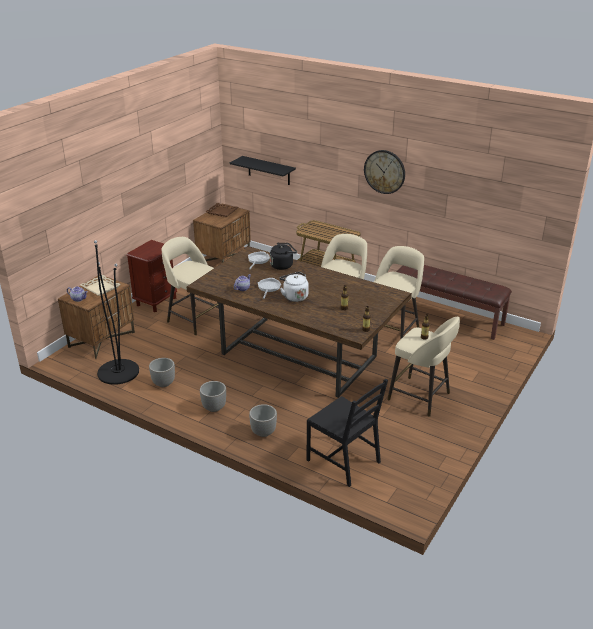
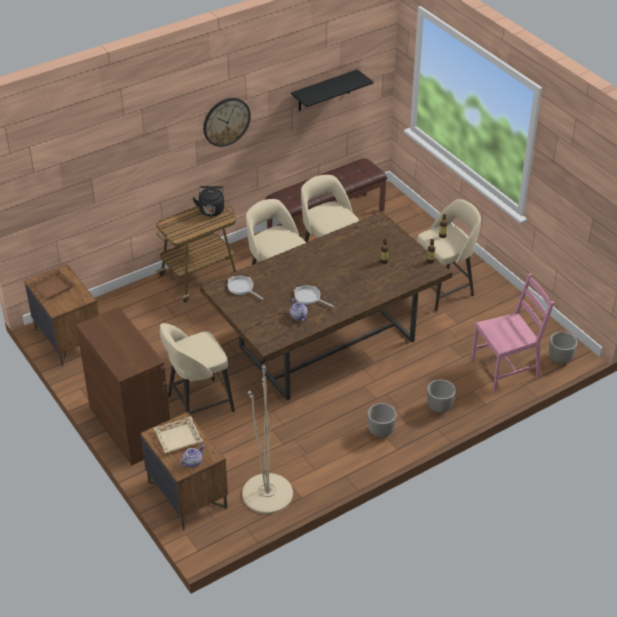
camera: 65 degrees left, 10 degrees up
black floor lamp [94,240,139,385] -> beige floor lamp [242,365,293,514]
brown nightstand [126,240,177,312] -> brown cabinet [76,307,170,465]
planter [149,358,175,387] -> planter moved to [549,332,577,364]
black shelf [230,156,296,185] -> black shelf moved to [291,69,374,111]
black kettle [270,243,297,270] -> black kettle moved to [193,186,224,216]
white kettle [279,272,309,302] -> none
black chair [307,379,388,487] -> pink chair [471,273,554,392]

